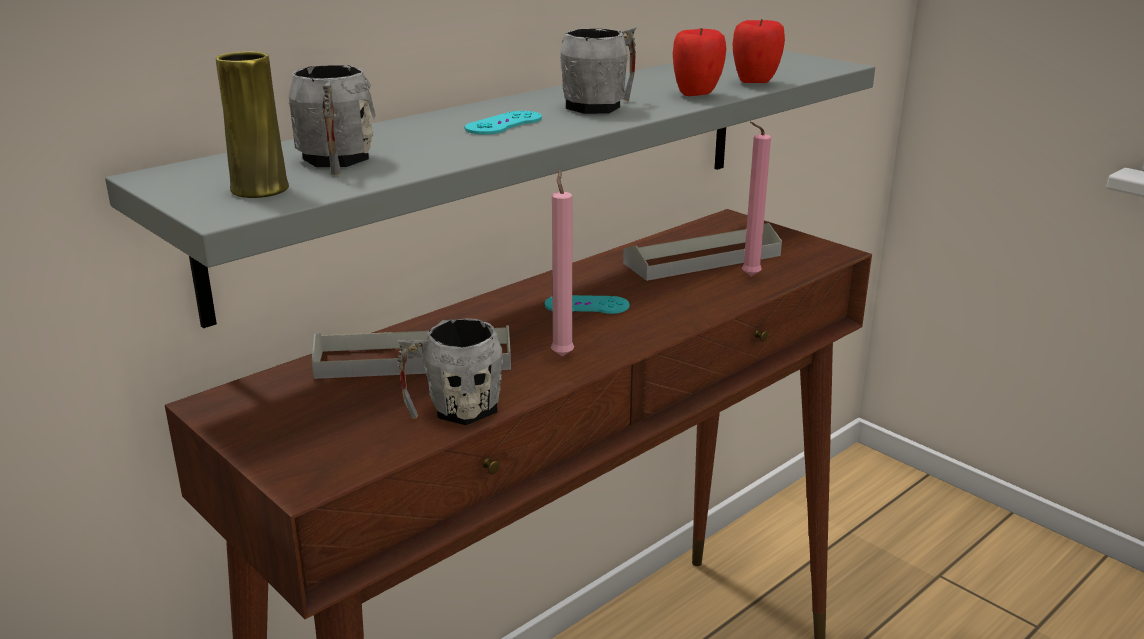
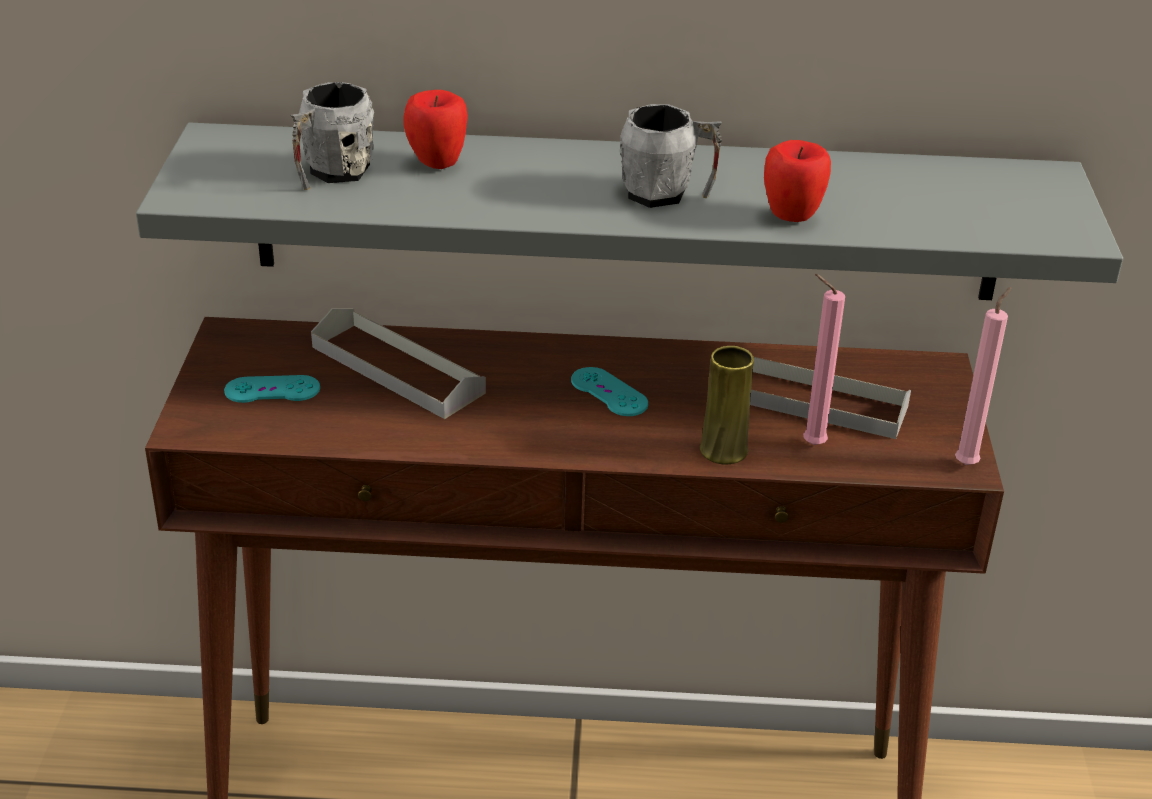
camera: 45 degrees right, 10 degrees up
yellow vase [216,51,289,198] -> yellow vase moved to [700,346,754,464]
grey mug [397,319,503,425] -> none
turquoise game controller [465,111,542,135] -> turquoise game controller moved to [224,375,320,403]
pink candle [551,169,574,356] -> pink candle moved to [955,287,1011,465]
apple [732,19,785,83] -> apple moved to [403,90,468,169]

